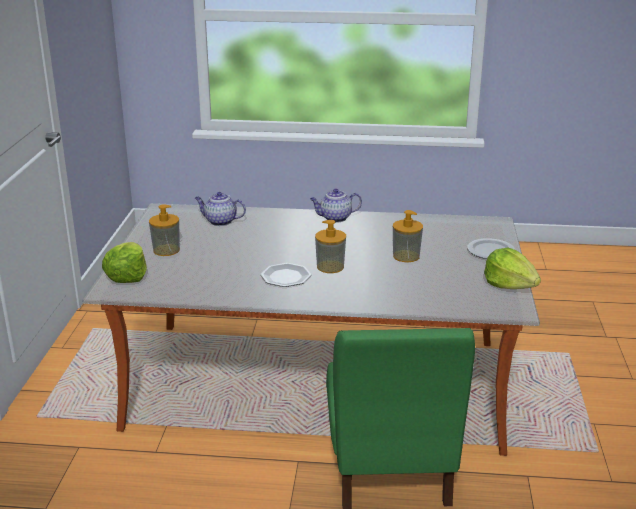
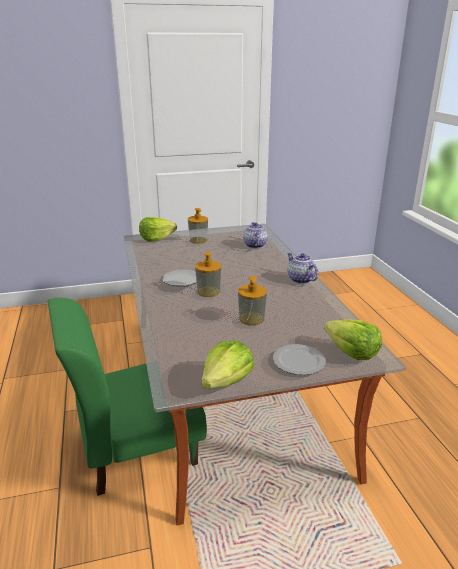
camera: 70 degrees right, 0 degrees up
none -> lettuce [324,319,382,360]

